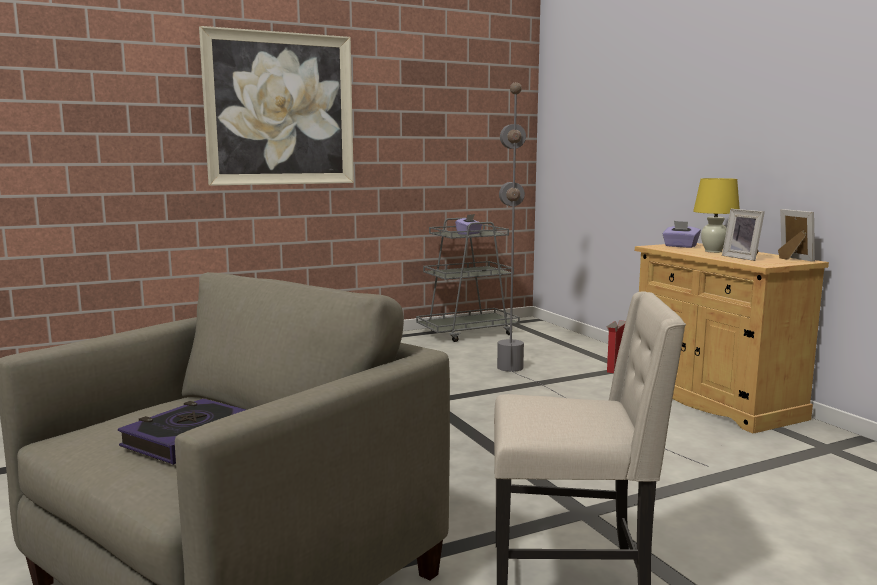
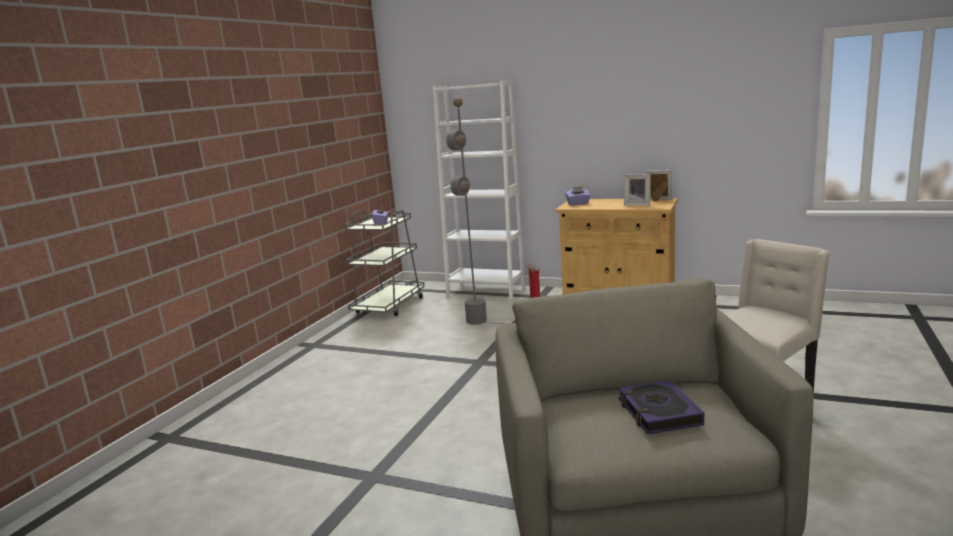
camera: 40 degrees left, 5 degrees up
picture [199,26,354,186] -> none
yellow table lamp [693,178,740,253] -> none
none -> white bookcase [432,80,525,299]

